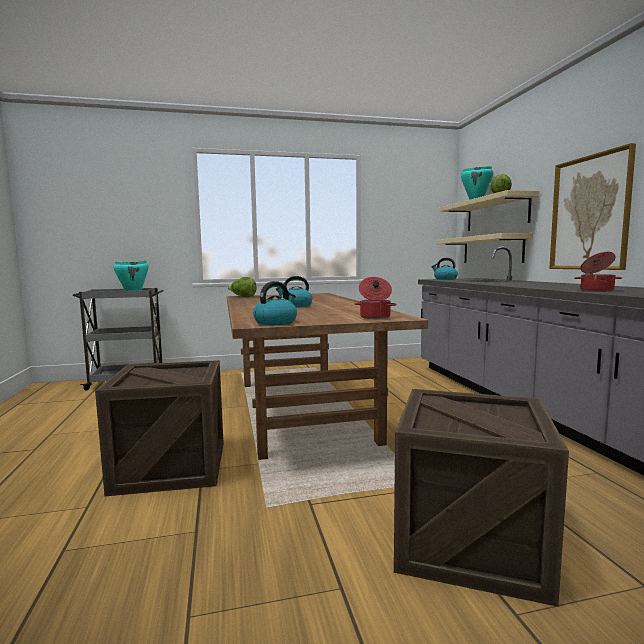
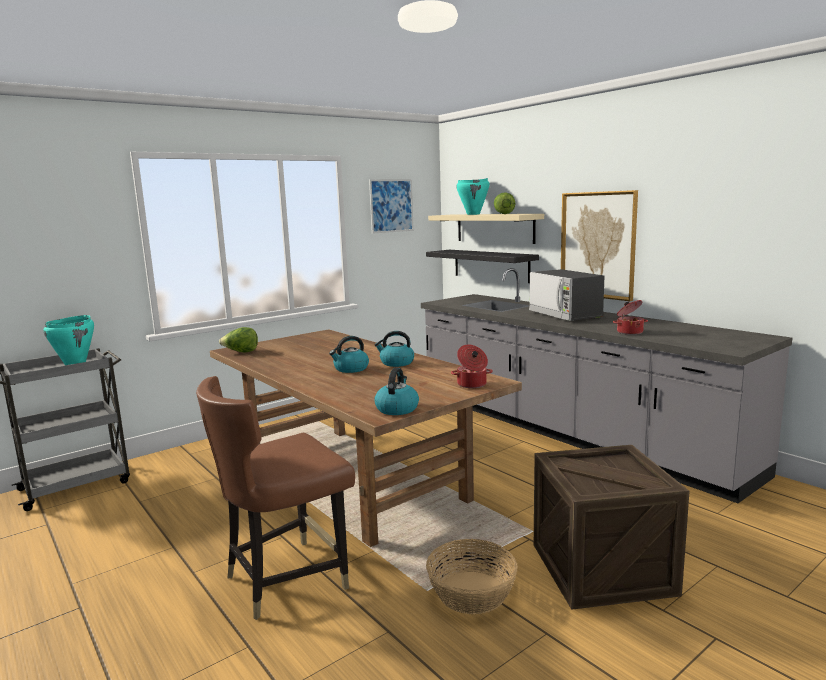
camera: 25 degrees left, 5 degrees up
crate [95,360,224,496] -> brown chair [196,376,355,620]
kettle [432,258,458,280] -> kettle moved to [374,331,414,367]
beige shelf [436,233,533,263] -> black shelf [426,250,539,283]
none -> picture [369,179,414,234]
none -> basket [426,539,518,614]
none -> microwave [529,269,604,321]

